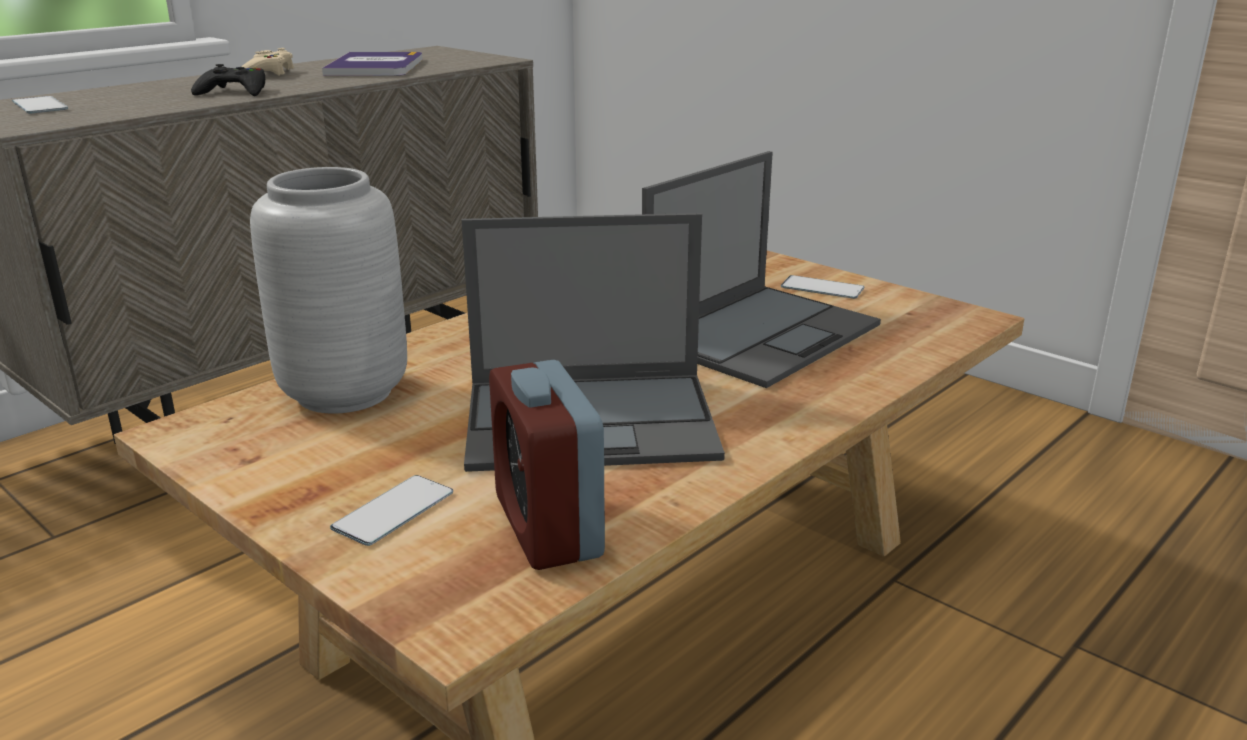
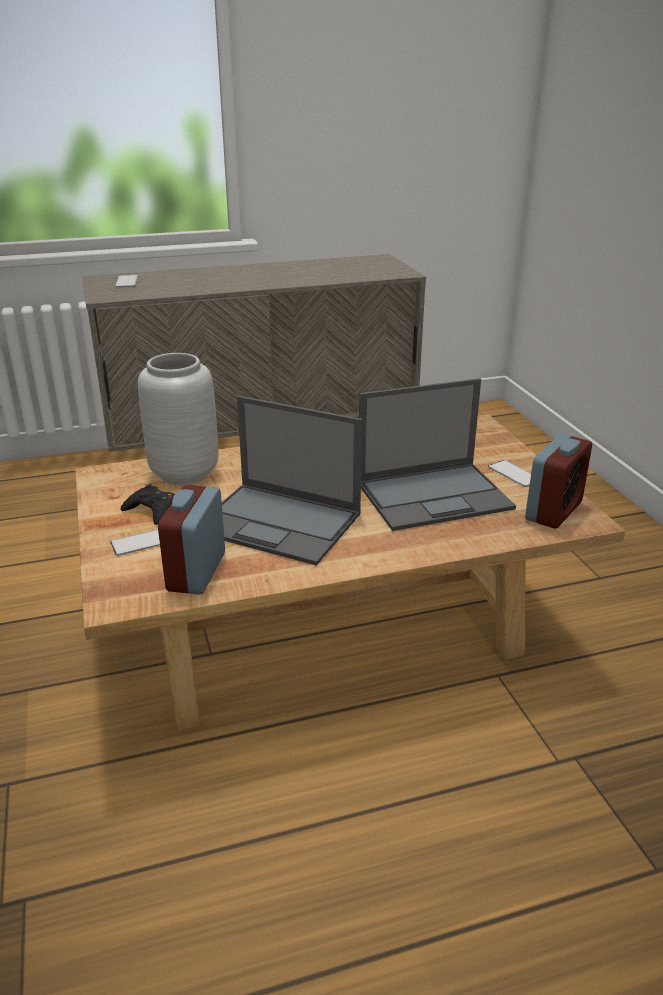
camera: 30 degrees right, 5 degrees up
black game controller [191,64,265,96] -> black game controller moved to [121,484,175,525]
beige game controller [241,48,294,76] -> none
book [322,52,423,76] -> none
none -> alarm clock [525,434,592,529]

